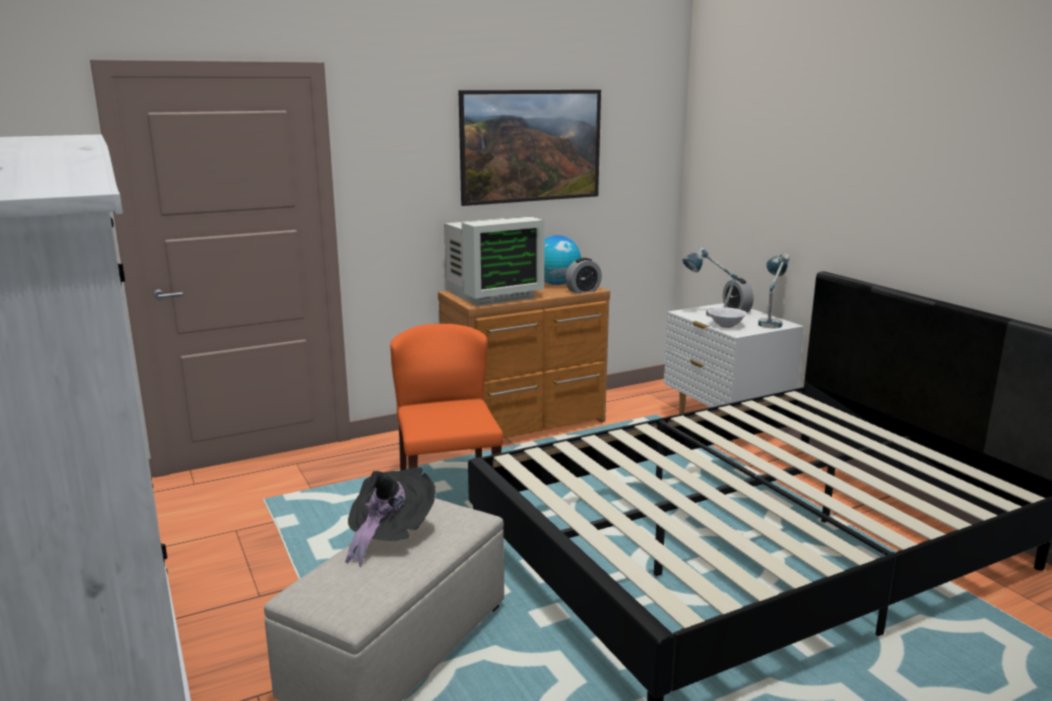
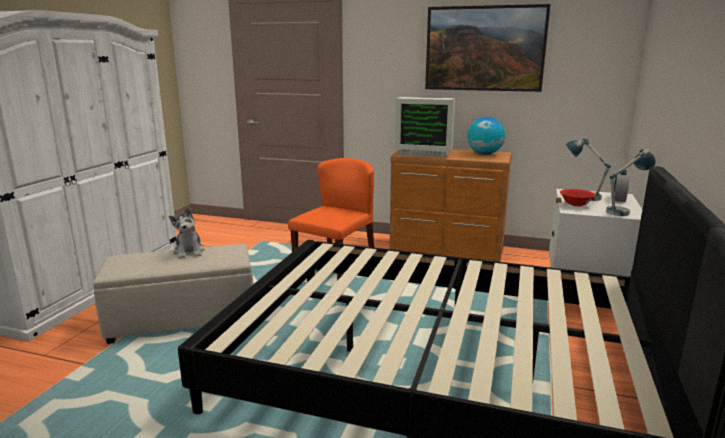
camera: 45 degrees right, 0 degrees up
black hat [345,467,436,567] -> plush toy [169,208,205,259]
alarm clock [565,258,602,294] -> none
white bowl [708,307,747,328] -> red bowl [560,189,596,207]

